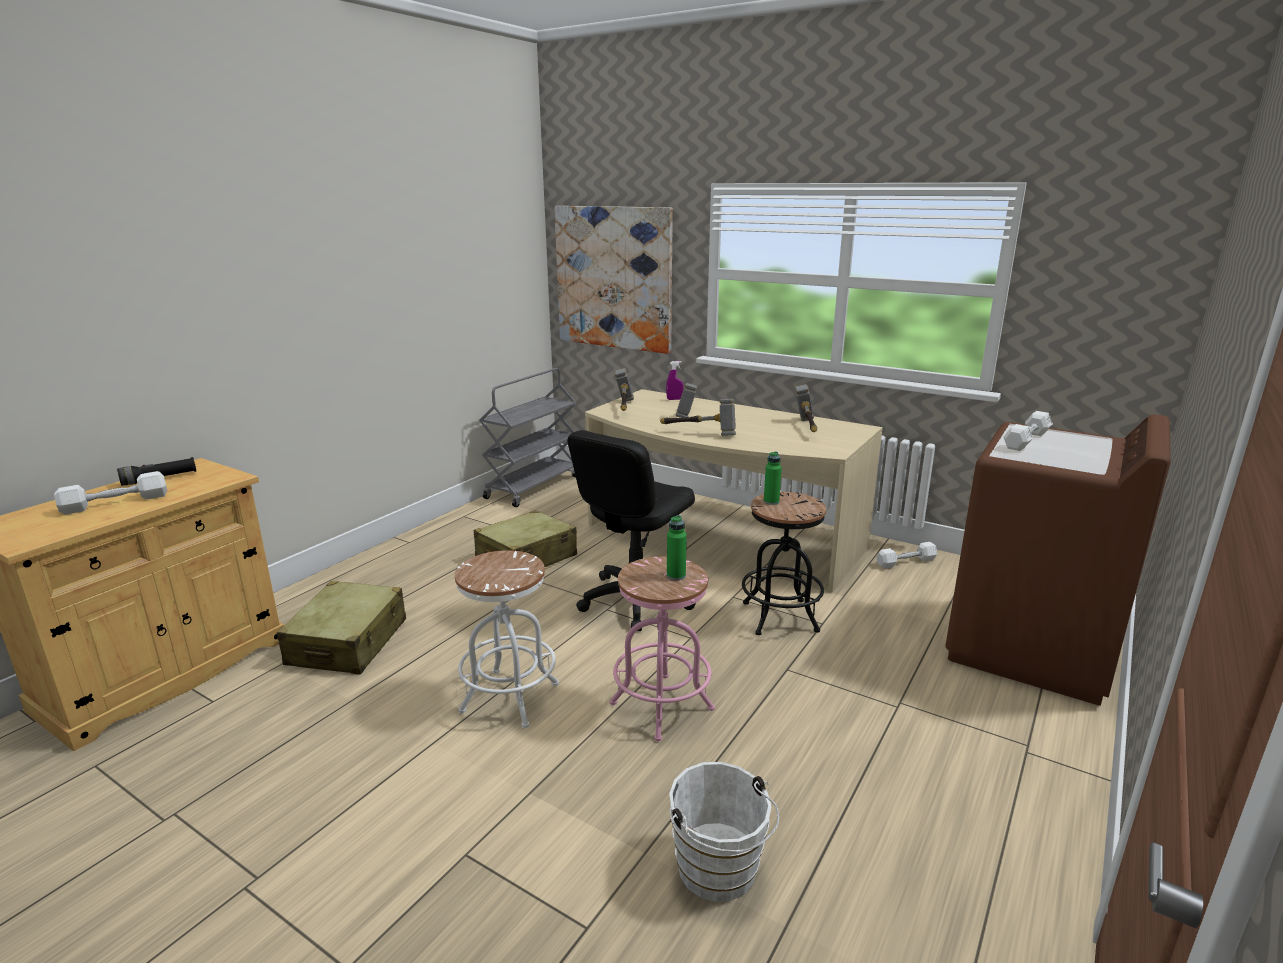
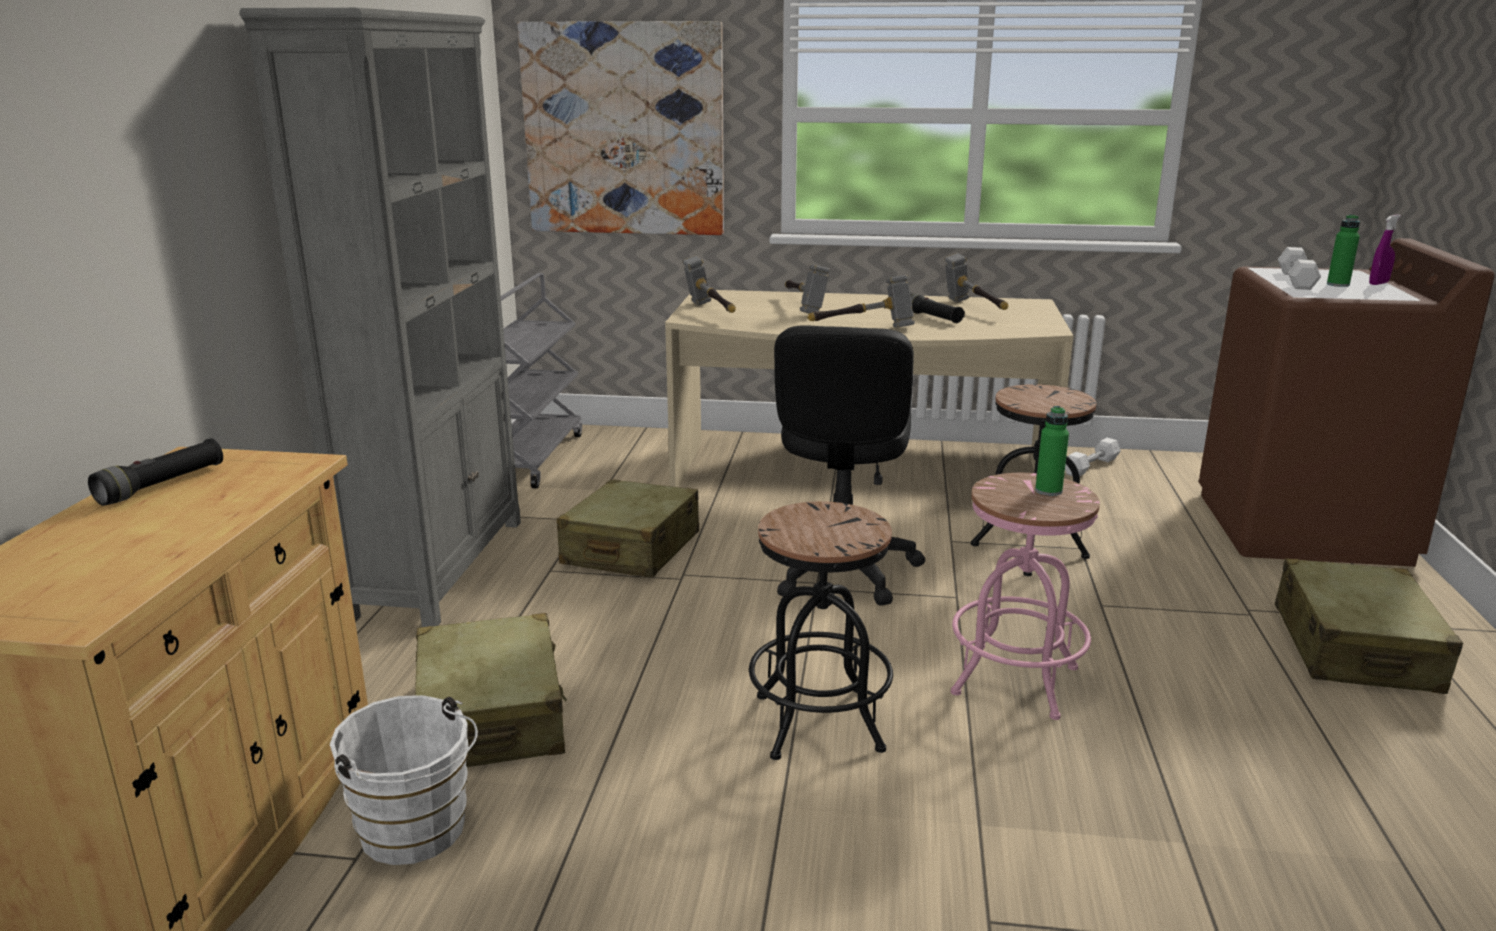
camera: 25 degrees left, 0 degrees up
white dumbbell [54,471,167,515] -> none
white stool [455,550,559,728] -> black stool [749,501,893,760]
purple spray bottle [666,361,683,400] -> purple spray bottle moved to [1369,215,1401,285]
white bucket [669,762,779,902] -> white bucket moved to [330,695,478,865]
green bottle [764,451,782,505] -> green bottle moved to [1327,215,1360,287]
none -> grey bookcase [239,8,521,627]
none -> black flashlight [910,293,965,323]
none -> beige suitcase [1275,559,1463,694]

